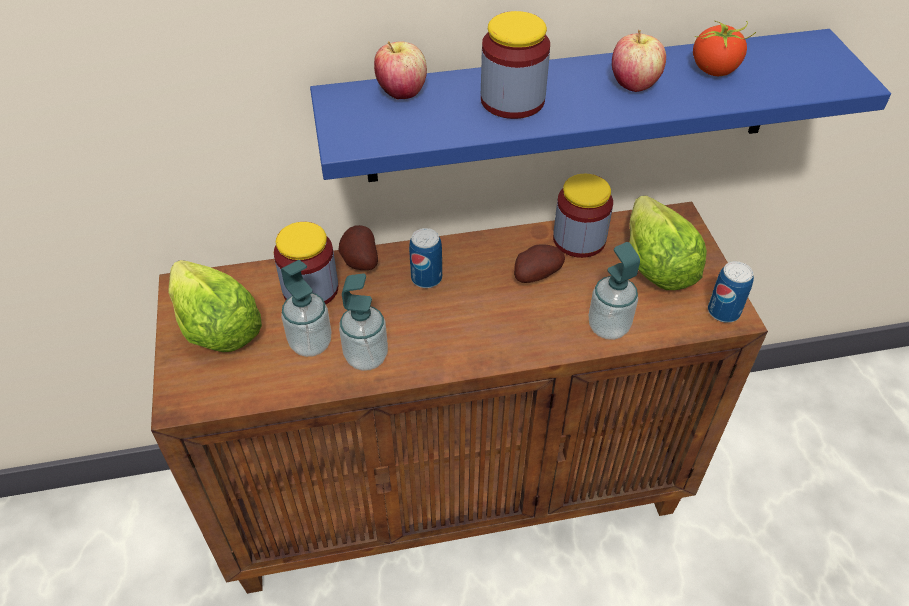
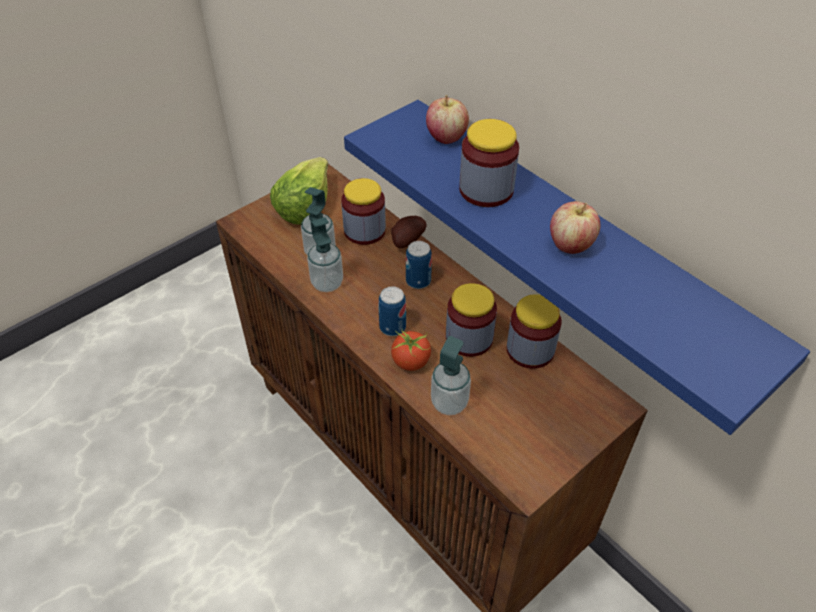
camera: 60 degrees right, 0 degrees up
potato [514,245,565,283] -> jar [446,283,497,357]
lettuce [629,195,707,290] -> none
tomato [693,21,756,76] -> tomato moved to [391,329,431,371]
can [708,261,754,323] -> can moved to [378,286,406,336]

